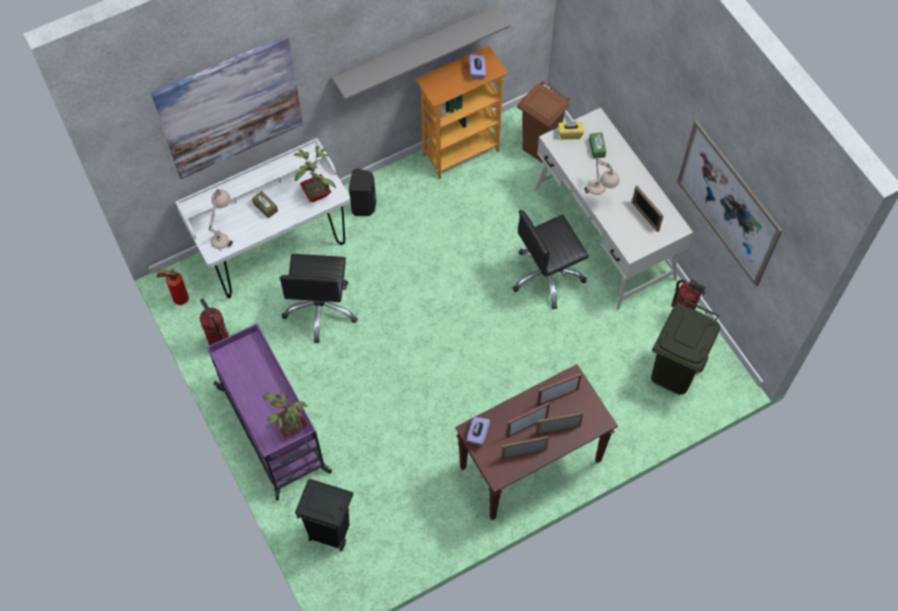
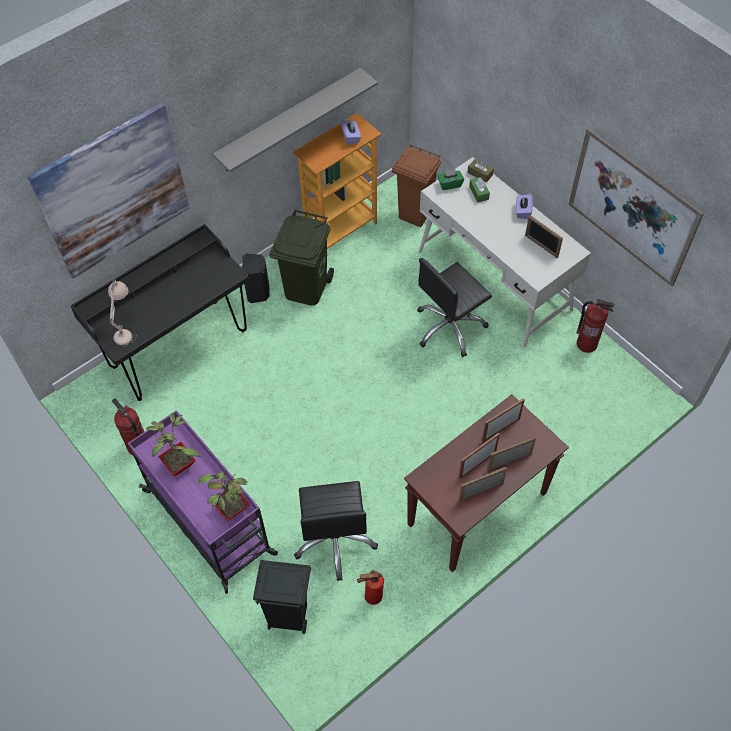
camera: 10 degrees left, 5 degrees down
fire extinguisher [157,269,189,305] -> fire extinguisher moved to [357,570,384,605]
white desk [176,138,351,298] -> black desk [71,224,249,401]
brown tissue box [252,191,278,218] -> brown tissue box moved to [467,159,494,182]
black office chair [279,254,358,343] -> black office chair moved to [294,481,378,581]
potted plant [294,146,336,202] -> potted plant moved to [146,413,201,476]
purple tissue box [467,417,490,446] -> purple tissue box moved to [516,194,533,219]
yellow tissue box [558,121,584,140] -> green tissue box [438,169,464,190]
beige table lamp [584,157,619,195] -> none
green trash can [651,300,721,395] -> green trash can moved to [269,210,334,306]

